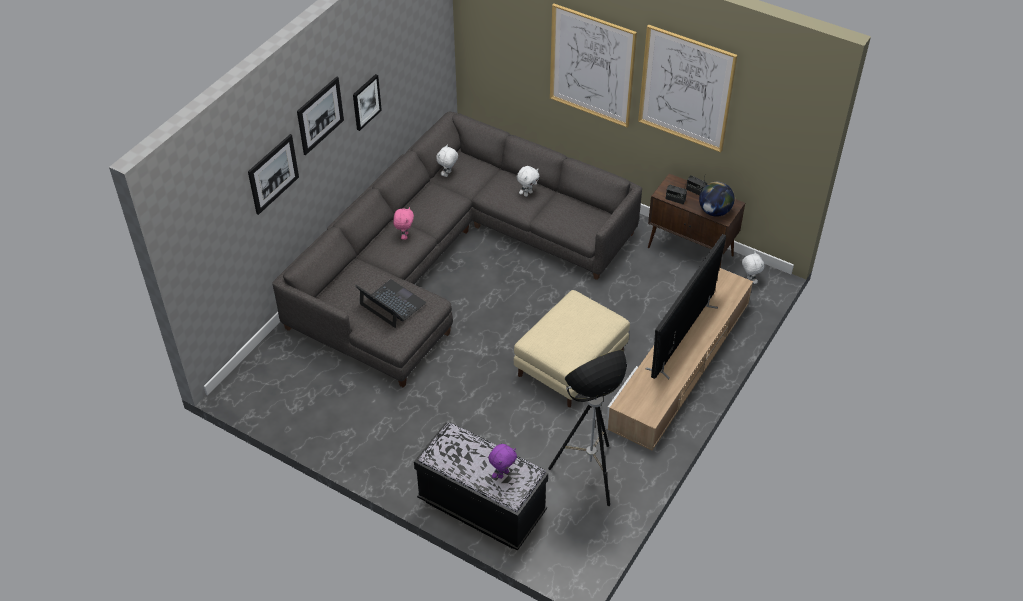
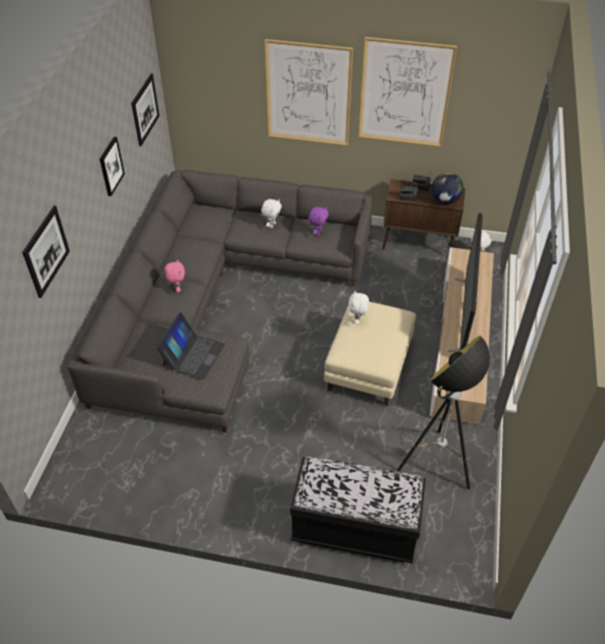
camera: 20 degrees left, 0 degrees up
picture [297,77,344,155] -> picture moved to [131,73,159,146]
laptop [355,279,426,328] -> laptop turned 90 degrees clockwise [156,312,225,380]
white plush toy [436,144,458,177] -> white plush toy moved to [348,290,369,324]
purple plush toy [488,444,517,479] -> purple plush toy moved to [308,207,329,236]

